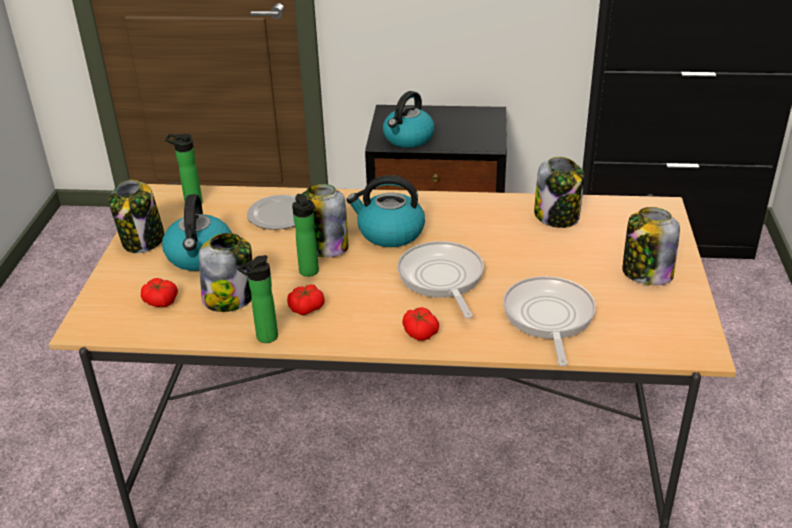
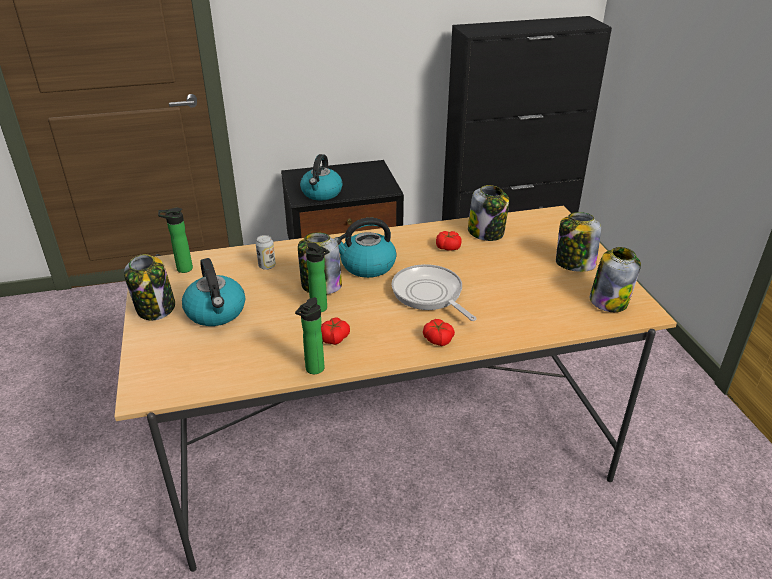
camera: 20 degrees left, 0 degrees up
tomato [141,278,178,307] -> tomato moved to [436,231,462,251]
jar [199,233,252,312] -> jar moved to [590,247,641,312]
plate [247,195,296,230] -> can [256,235,276,270]
frying pan [503,276,596,366] -> none

